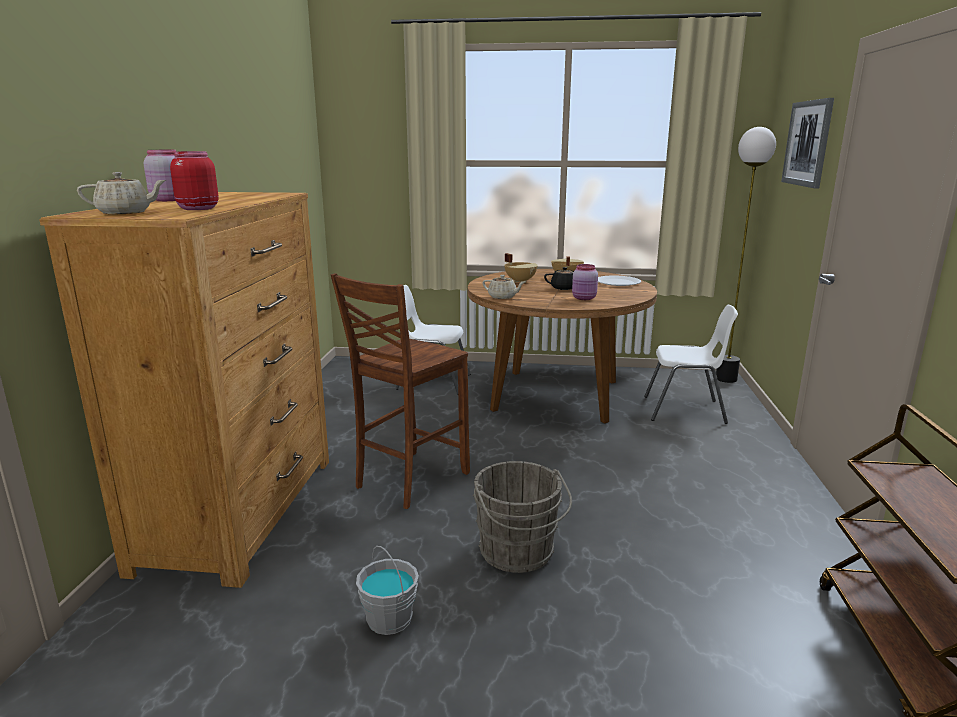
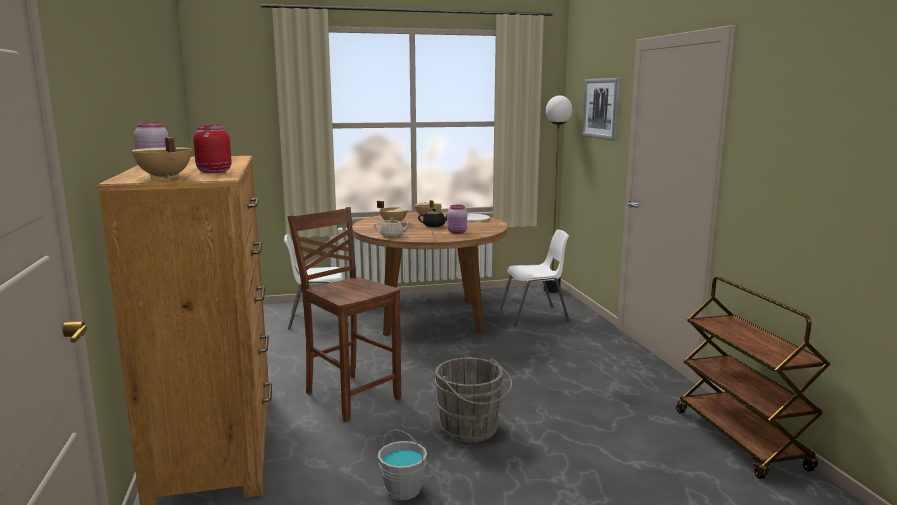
camera: 20 degrees left, 5 degrees down
beige teapot [77,172,166,214] -> beige cooking pot [132,137,191,179]
brown chair [331,273,470,509] -> brown chair turned 120 degrees clockwise [288,207,401,421]

